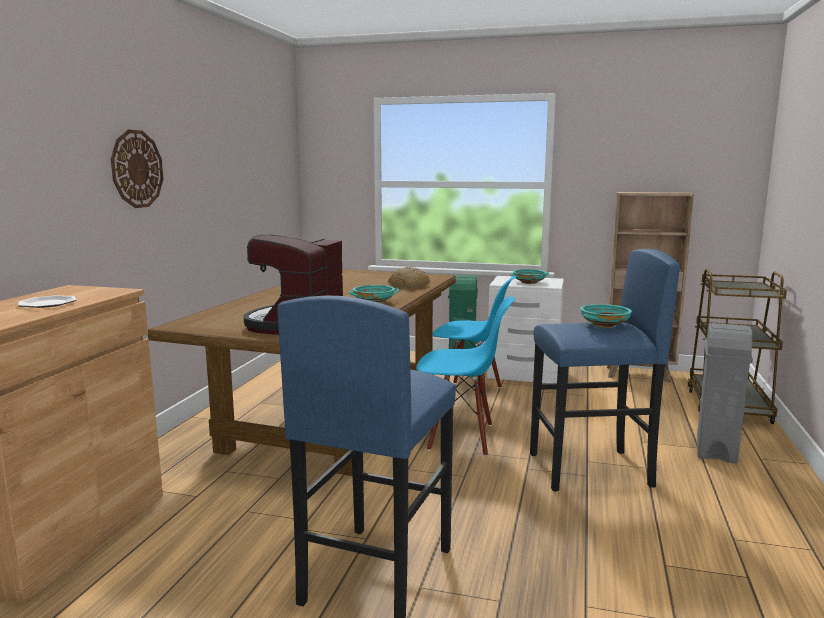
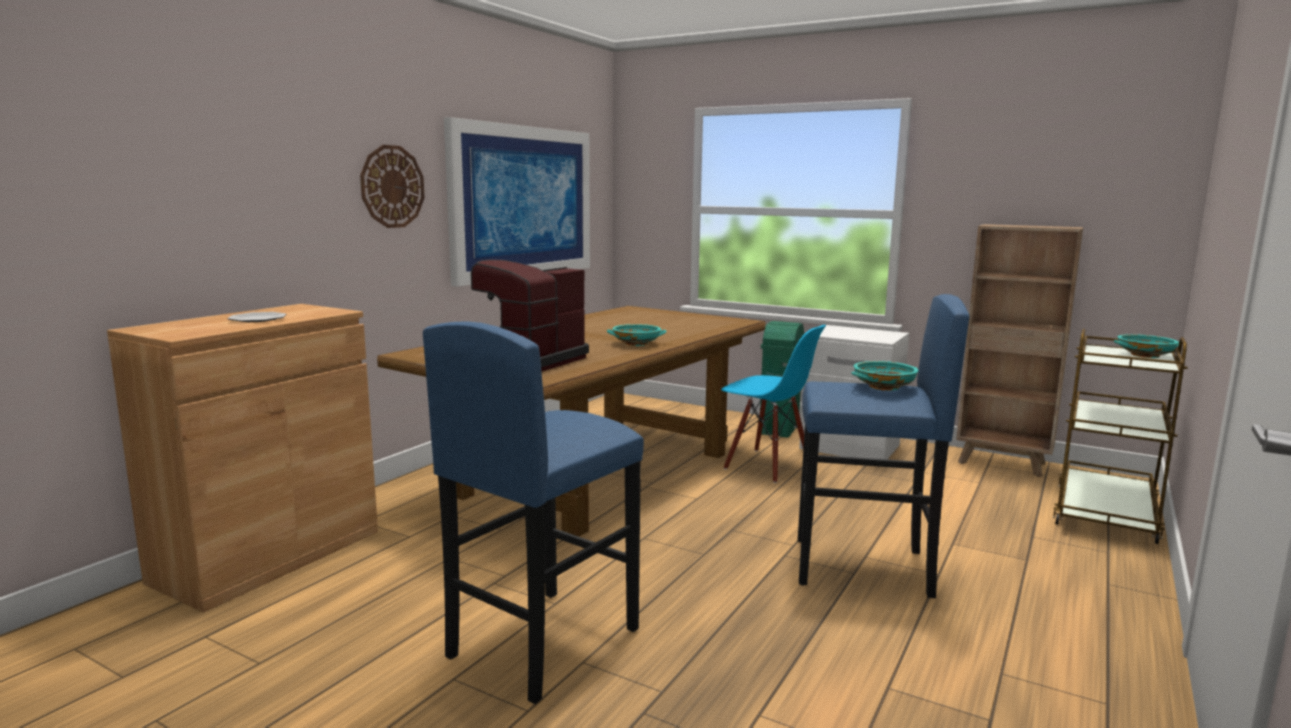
camera: 15 degrees right, 0 degrees up
bread [388,267,430,288] -> none
blue chair [416,296,515,456] -> none
turquoise bowl [510,269,549,284] -> turquoise bowl moved to [1114,334,1179,358]
grey trash can [697,323,753,464] -> none
none -> picture [444,117,590,287]

